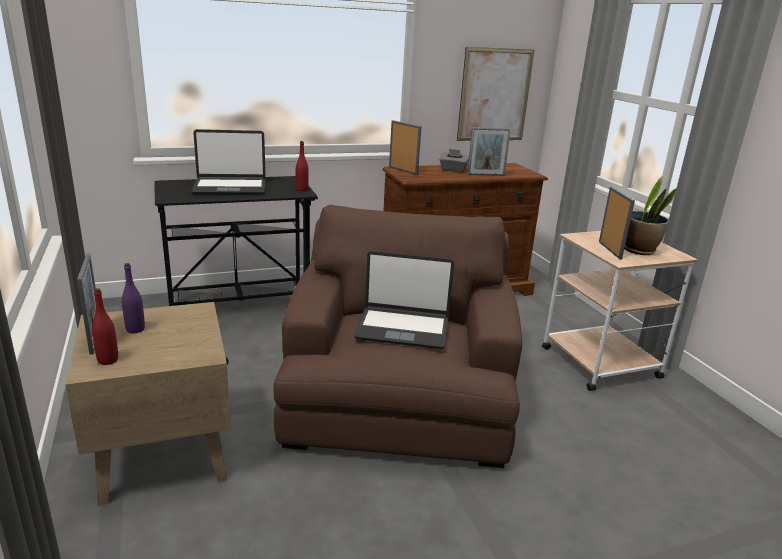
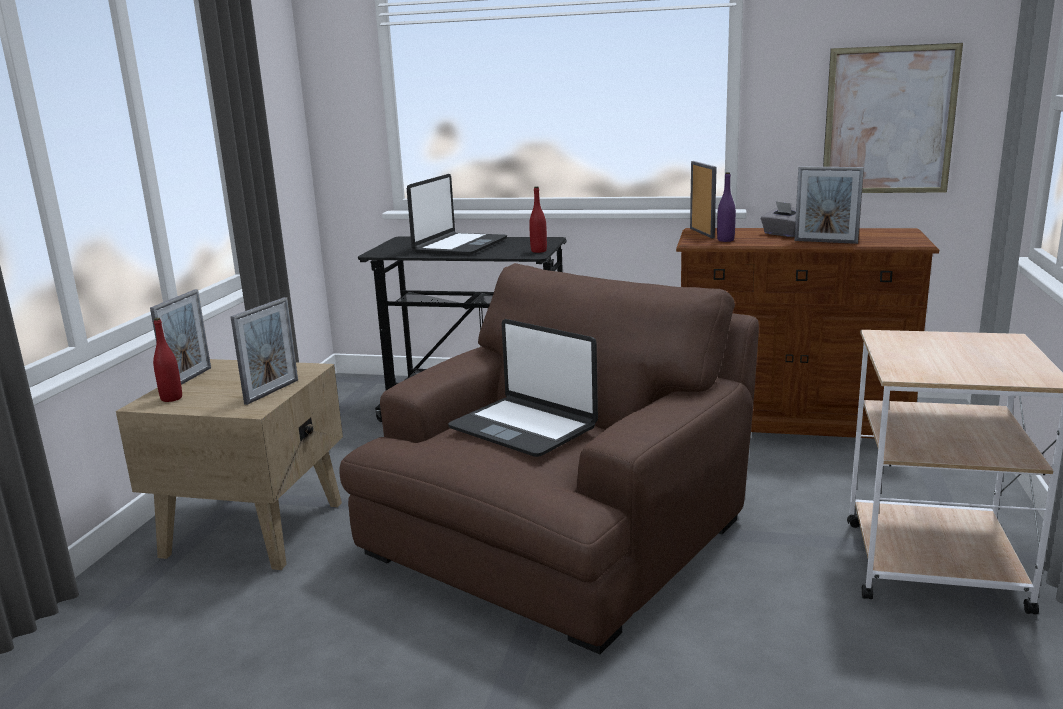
camera: 35 degrees right, 5 degrees down
purple bottle [122,263,145,333] -> purple bottle moved to [717,172,736,242]
laptop [191,129,266,195] -> laptop turned 90 degrees counterclockwise [407,174,507,255]
picture frame [599,187,635,259] -> picture frame moved to [230,297,298,405]
potted plant [624,177,677,255] -> none

